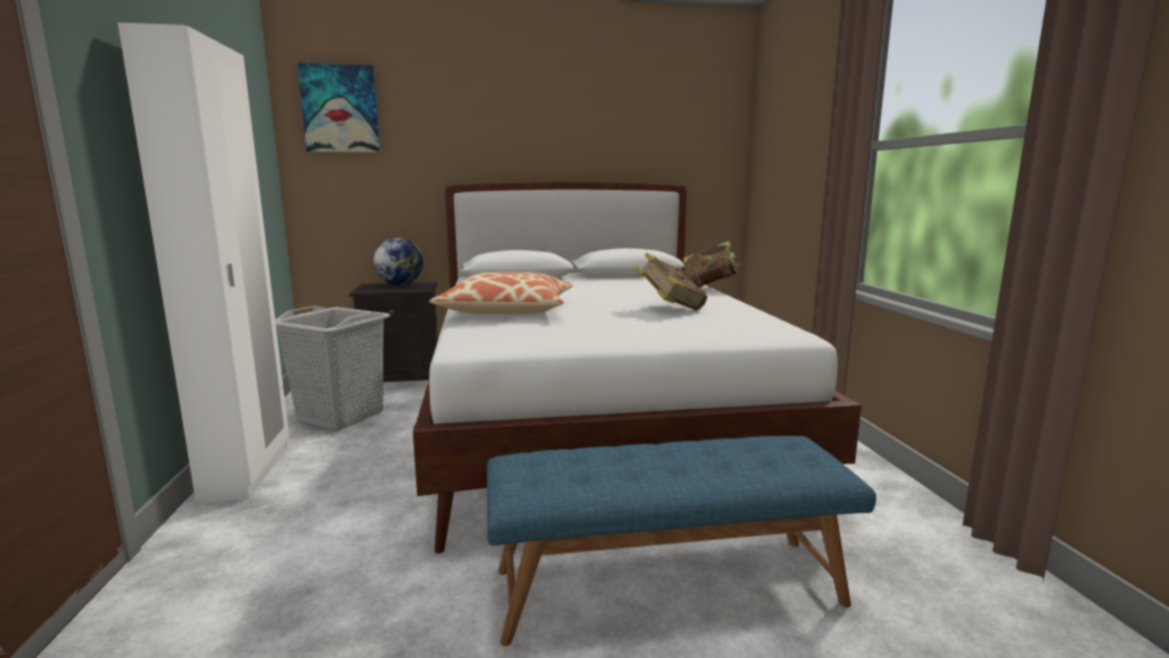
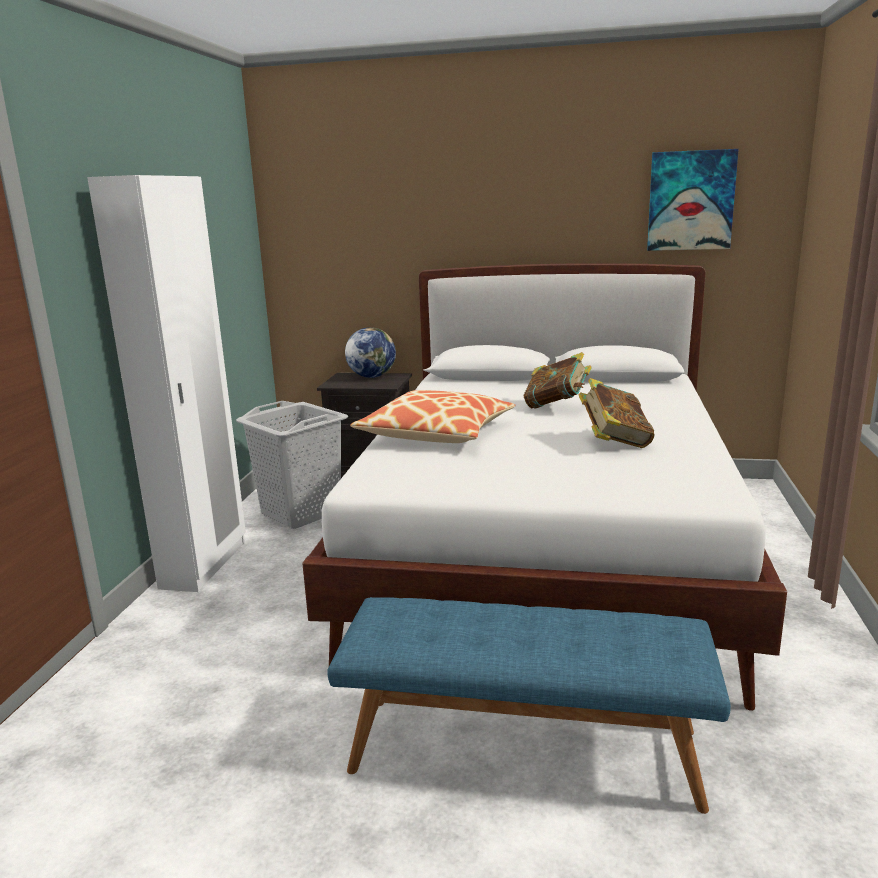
camera: 20 degrees right, 5 degrees up
picture [297,63,380,153] -> picture moved to [647,149,739,251]
book [683,241,741,288] -> book moved to [524,352,592,409]

